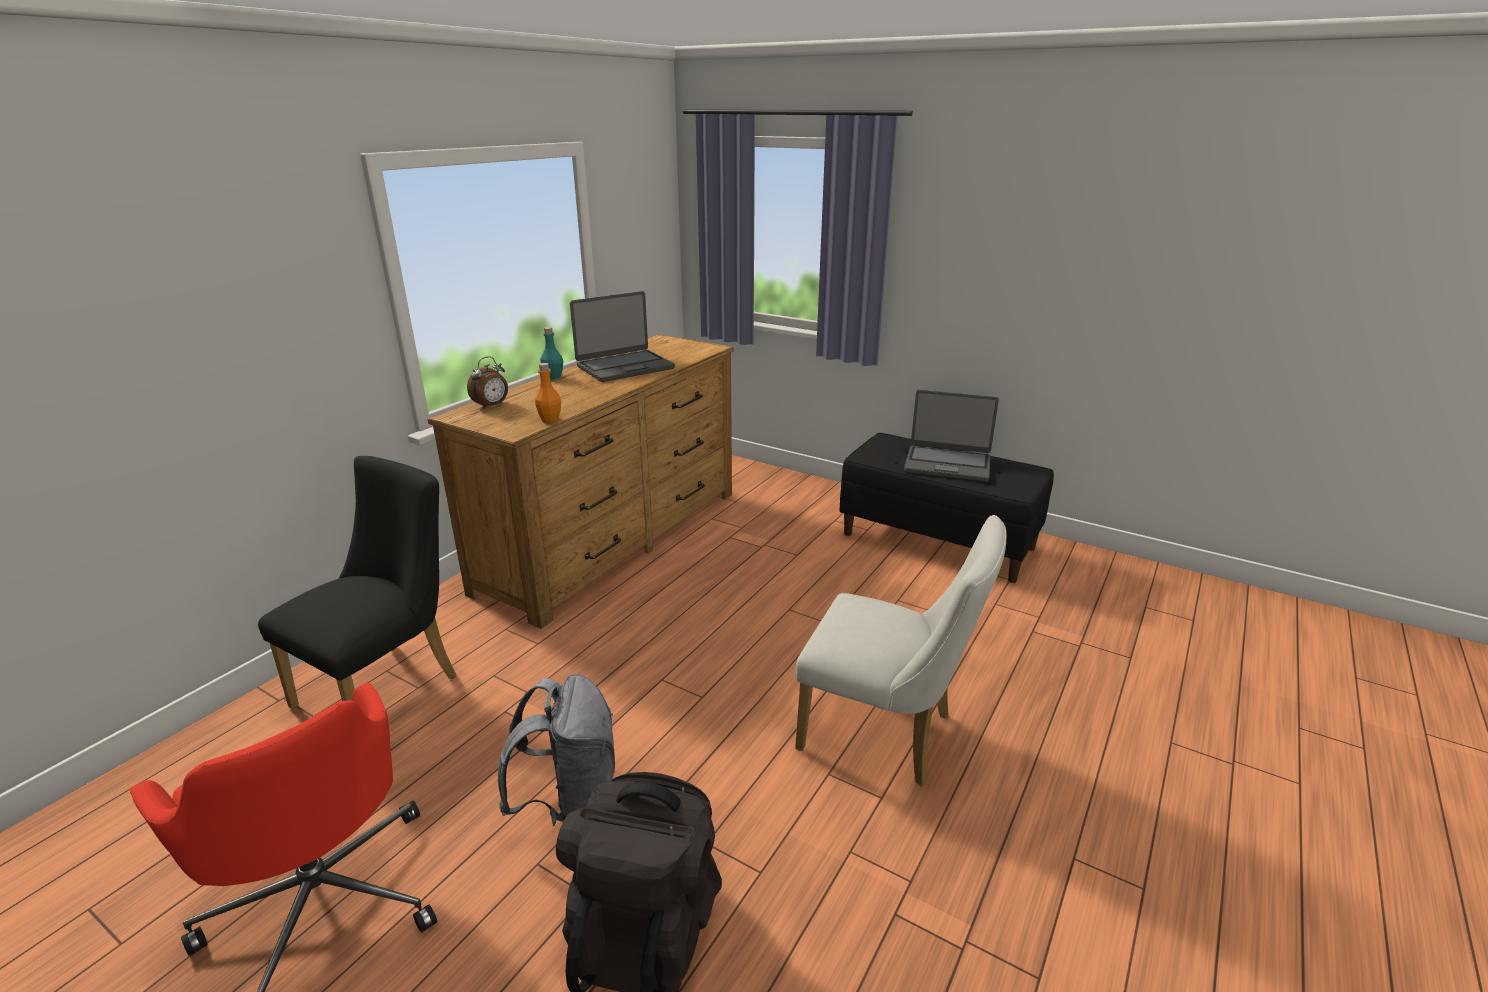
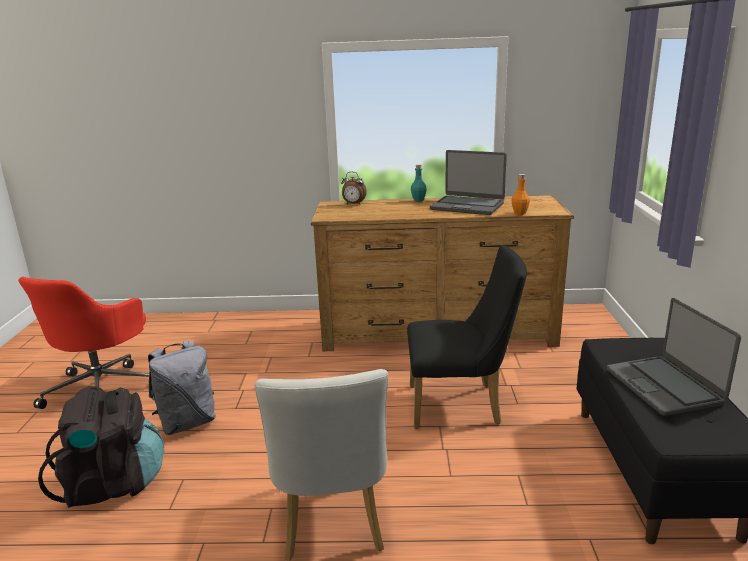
camera: 60 degrees right, 5 degrees down
black chair [258,456,457,709] -> black chair moved to [407,245,527,429]
orange bottle [535,363,561,423] -> orange bottle moved to [512,174,530,215]

